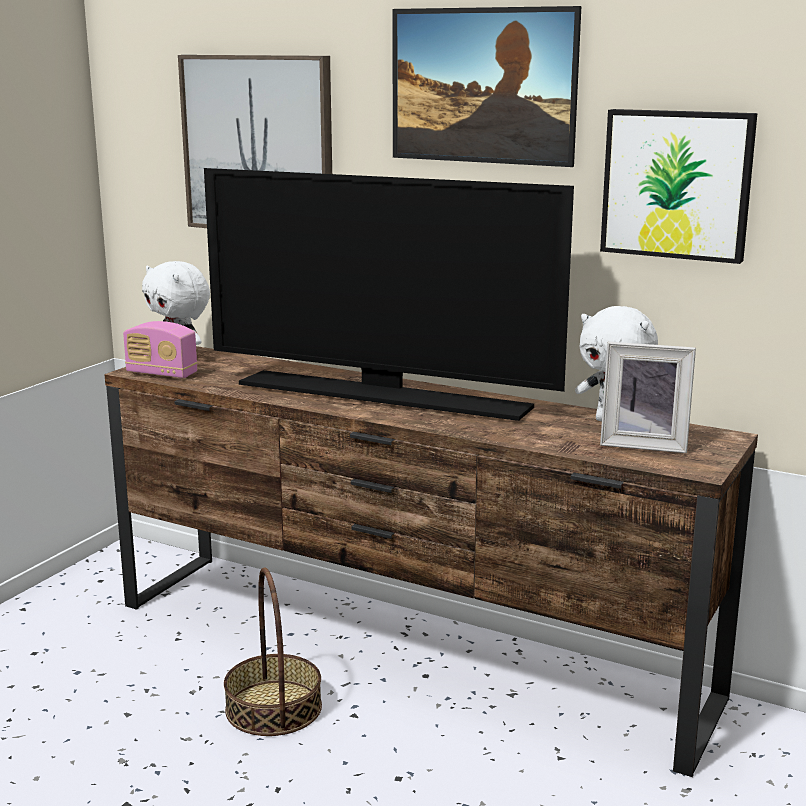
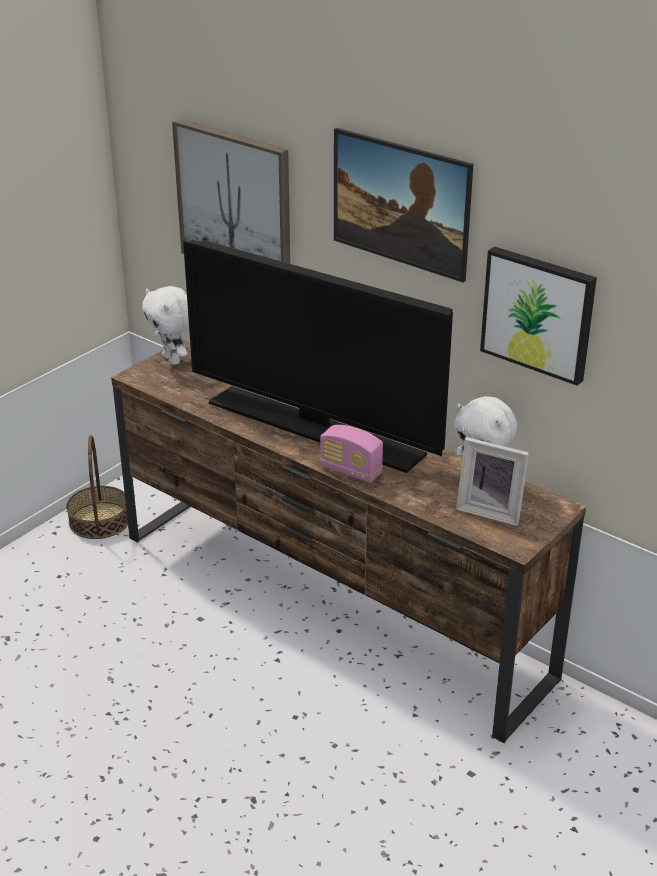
camera: 10 degrees right, 15 degrees up
radio [123,321,198,379] -> radio moved to [320,425,383,483]
basket [224,567,322,736] -> basket moved to [66,435,128,539]

